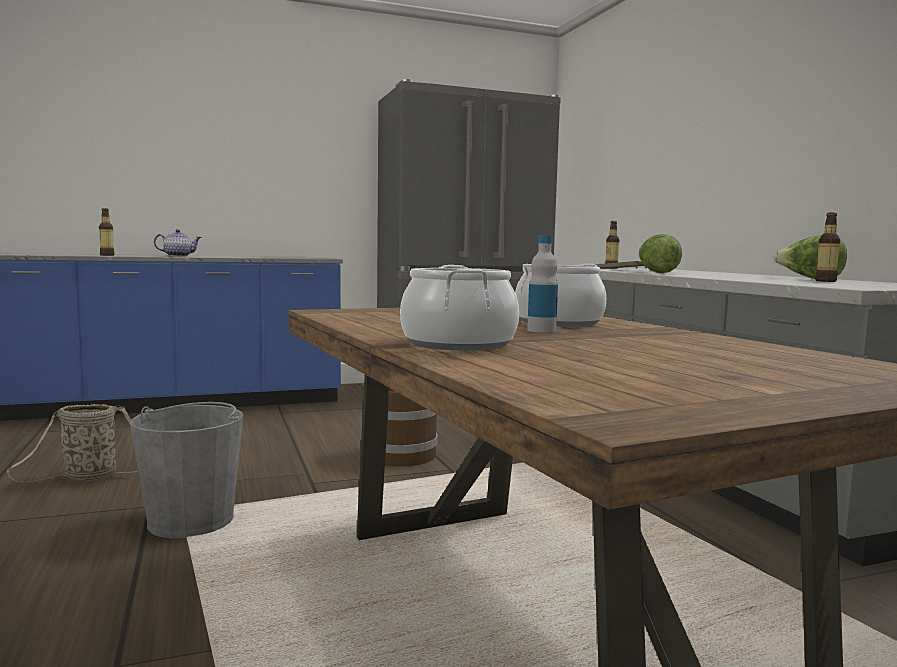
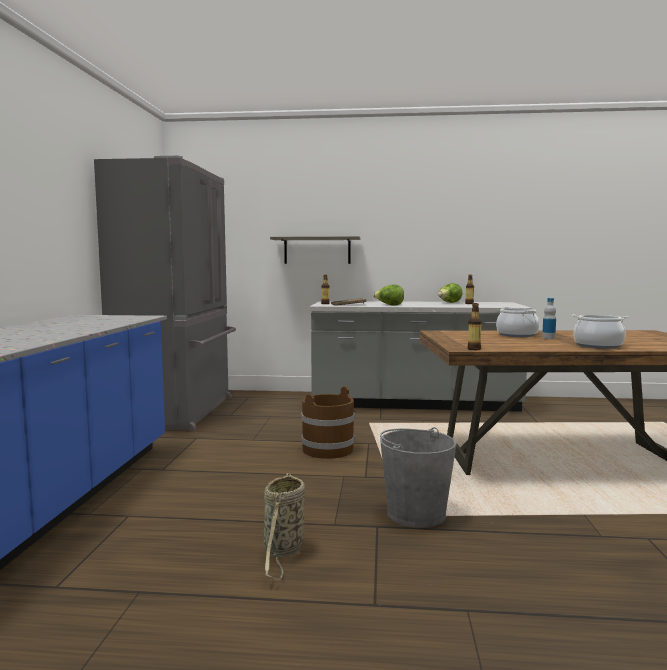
camera: 65 degrees left, 0 degrees up
bottle [99,208,114,256] -> bottle moved to [468,303,482,350]
teapot [154,229,201,256] -> none
none -> shelf [270,236,360,264]

